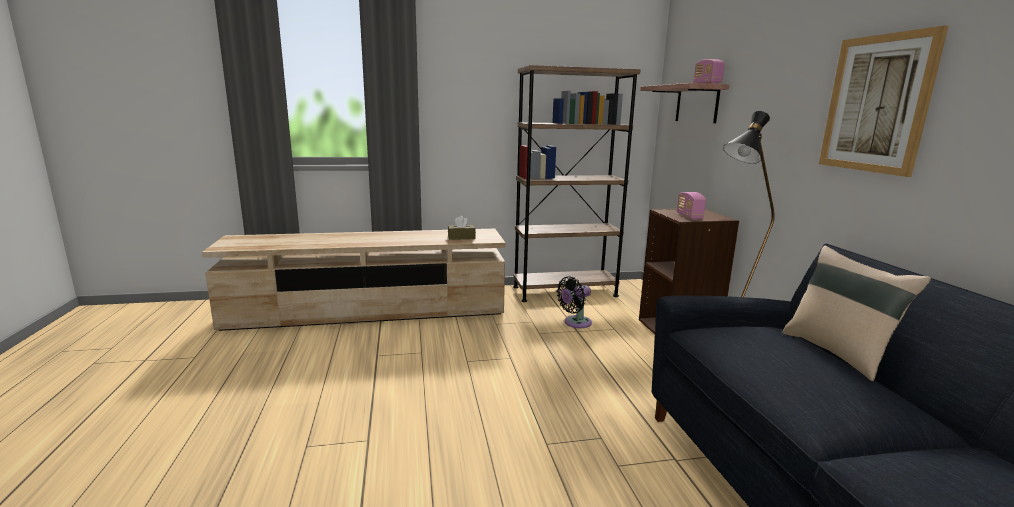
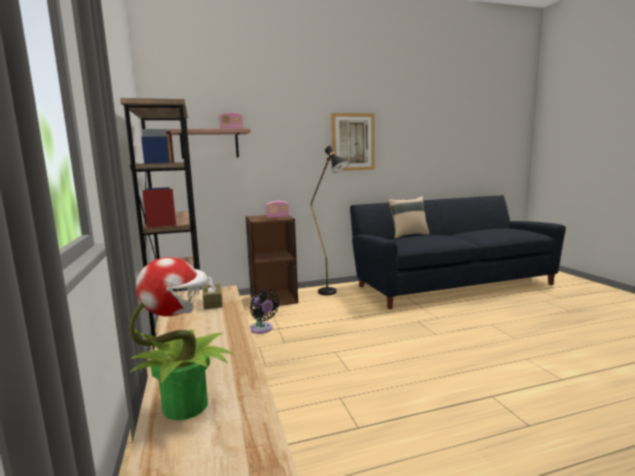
camera: 95 degrees left, 5 degrees down
none -> potted plant [129,257,233,420]

